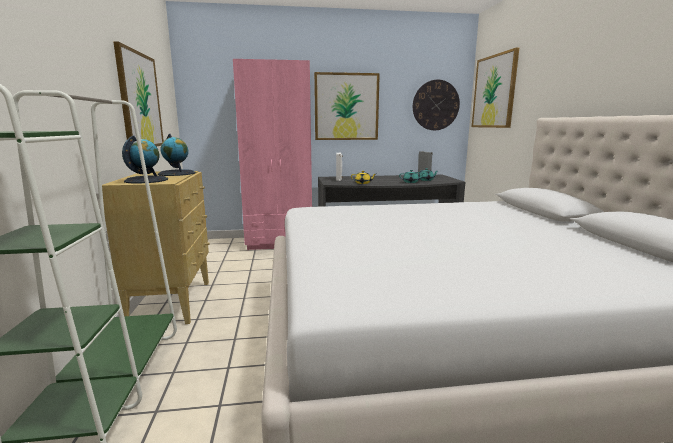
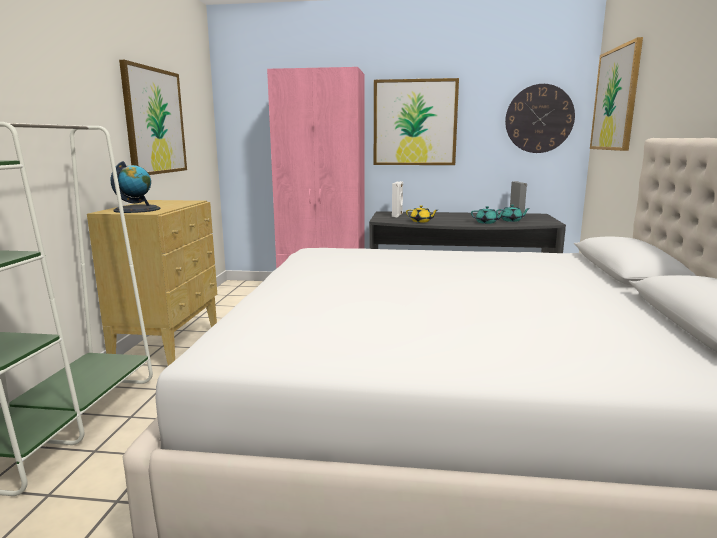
camera: 15 degrees right, 0 degrees up
globe [158,134,196,176] -> none

